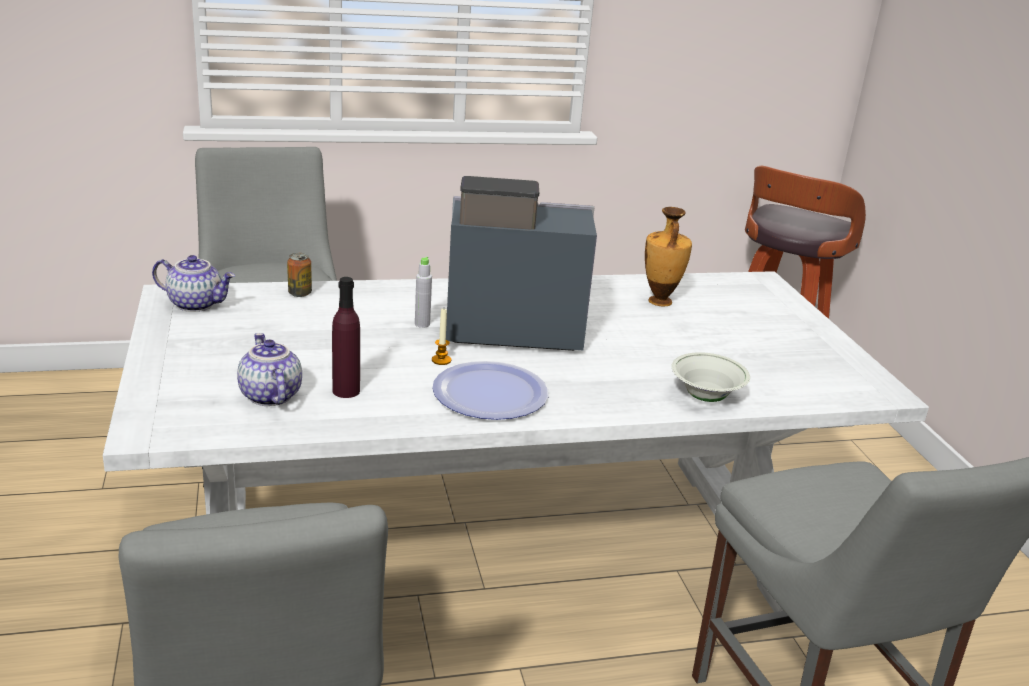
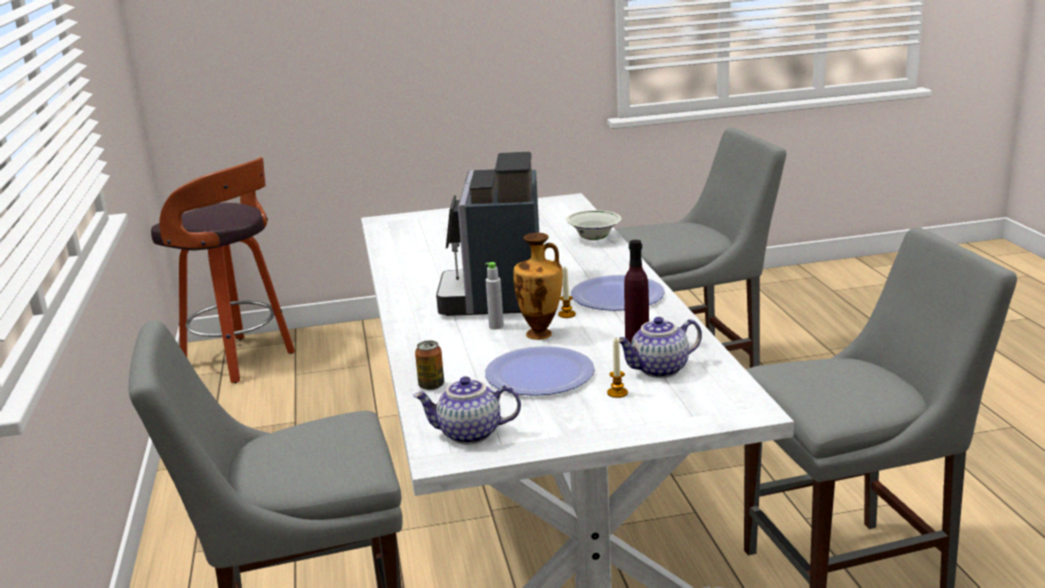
camera: 85 degrees left, 5 degrees down
teapot [152,255,235,312] -> teapot turned 105 degrees counterclockwise [413,376,521,444]
vase [645,207,692,306] -> vase moved to [514,233,563,340]
none -> plate [485,346,595,396]
none -> candle [607,338,628,398]

